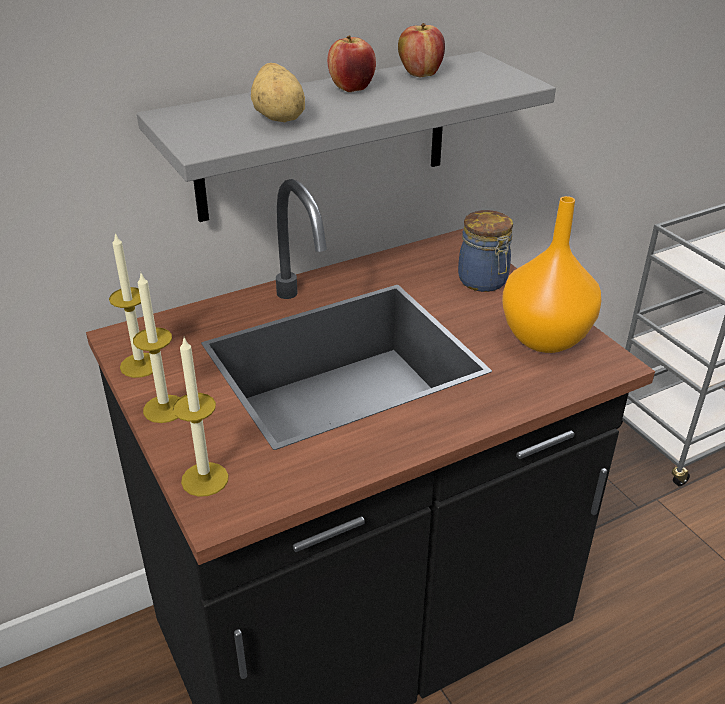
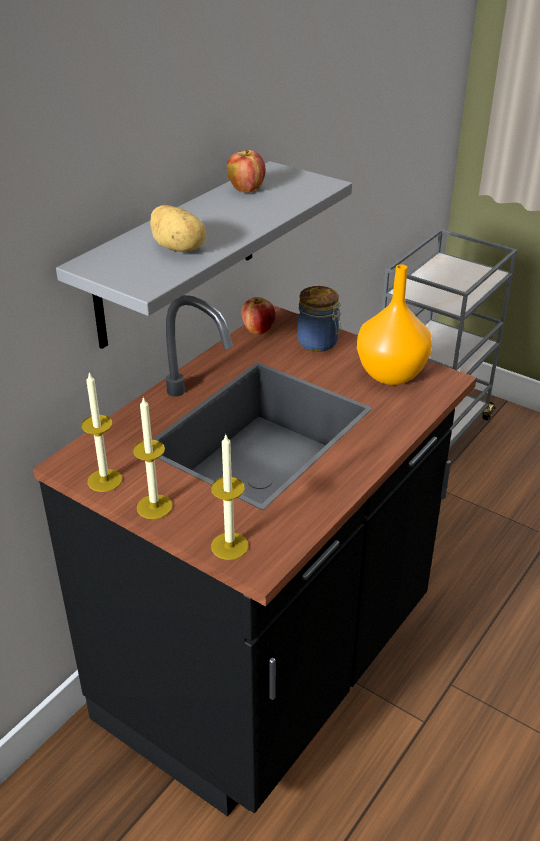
camera: 25 degrees left, 0 degrees up
apple [327,35,376,92] -> apple moved to [241,297,276,335]

